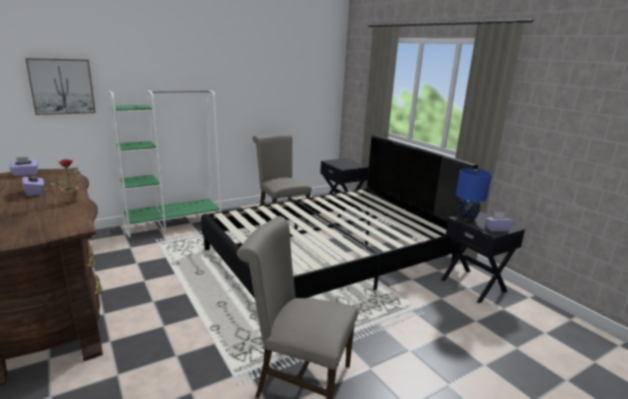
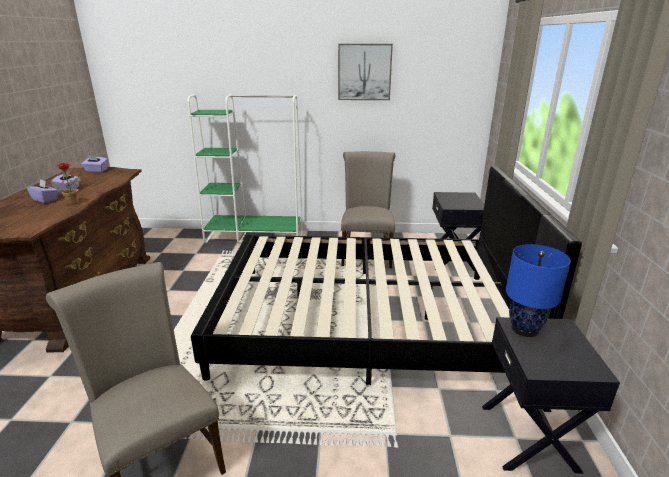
camera: 35 degrees right, 5 degrees up
picture [25,58,96,115] -> picture moved to [338,44,393,100]
purple tissue box [485,212,514,232] -> purple tissue box moved to [27,179,58,203]

